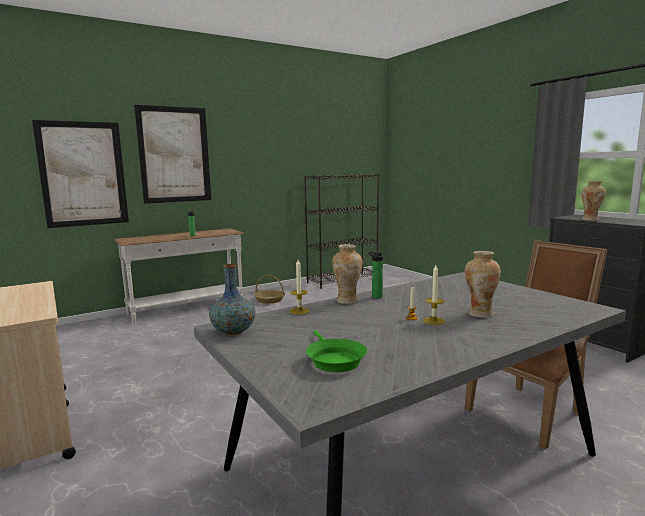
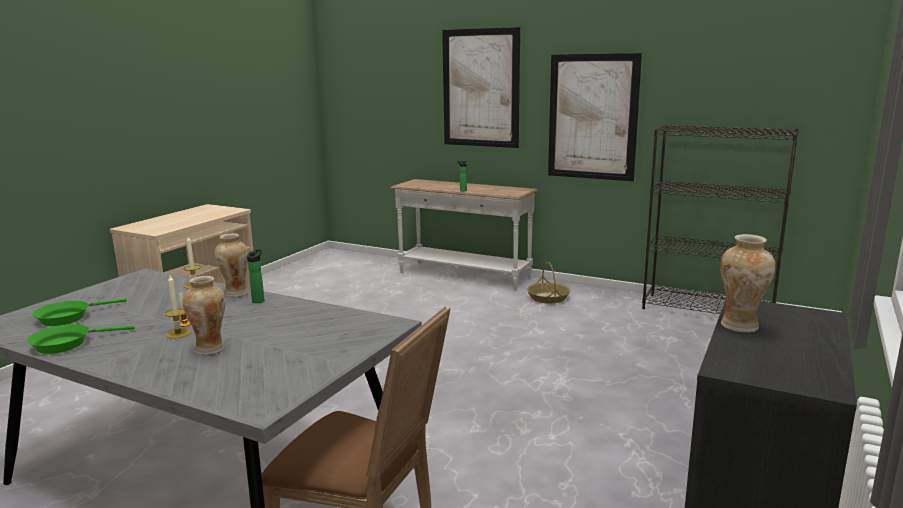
camera: 60 degrees right, 5 degrees up
picture [32,120,129,228] -> picture moved to [548,53,642,181]
vase [209,264,255,335] -> none
none -> green frying pan [27,324,135,354]

